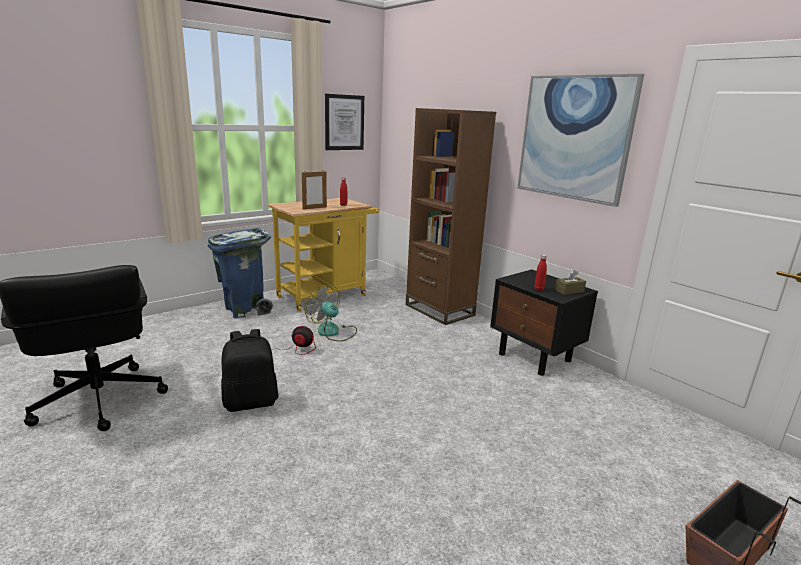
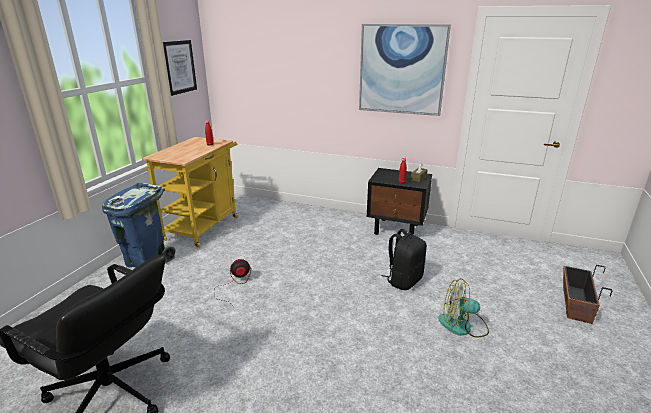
camera: 30 degrees left, 5 degrees up
black backpack [221,329,279,412] -> black backpack moved to [381,229,427,290]
picture frame [302,171,327,210] -> none
fan [304,285,357,342] -> fan moved to [439,278,489,338]
brown bookcase [406,108,496,325] -> none

